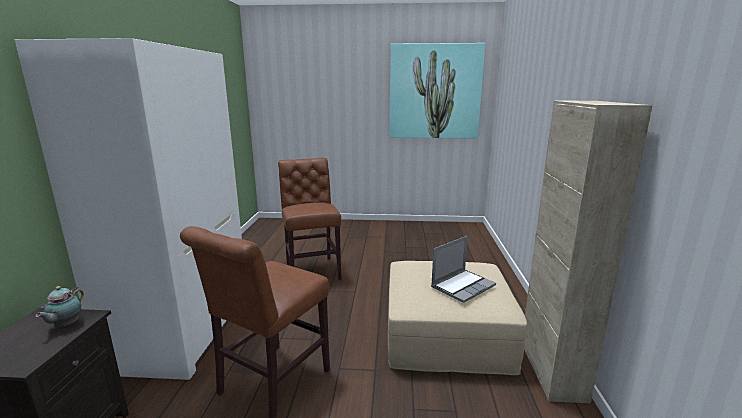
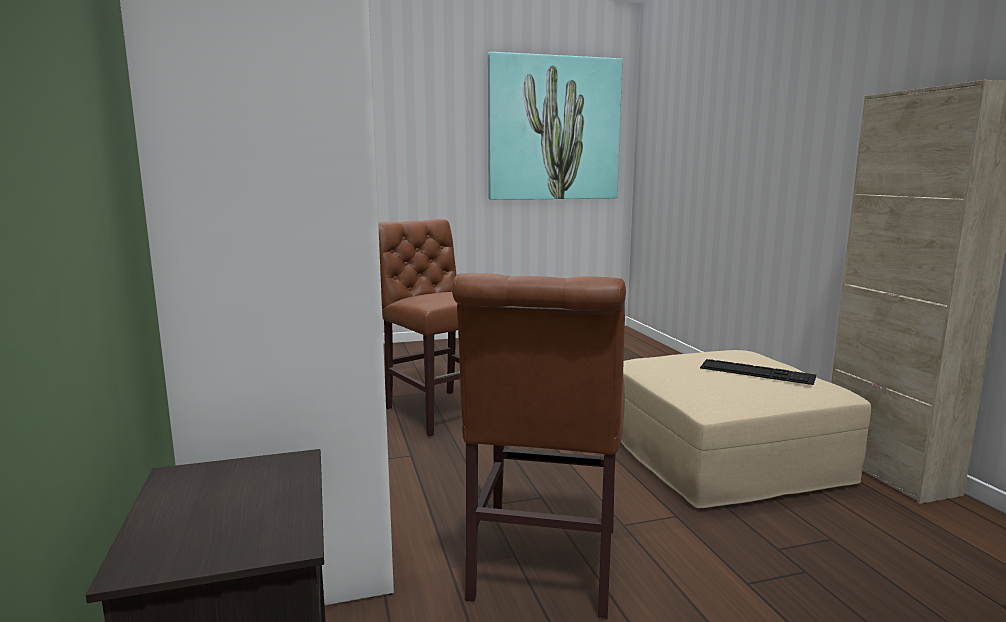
camera: 20 degrees left, 5 degrees down
teapot [36,286,84,327] -> none
laptop [431,236,496,303] -> keyboard [700,359,816,385]

